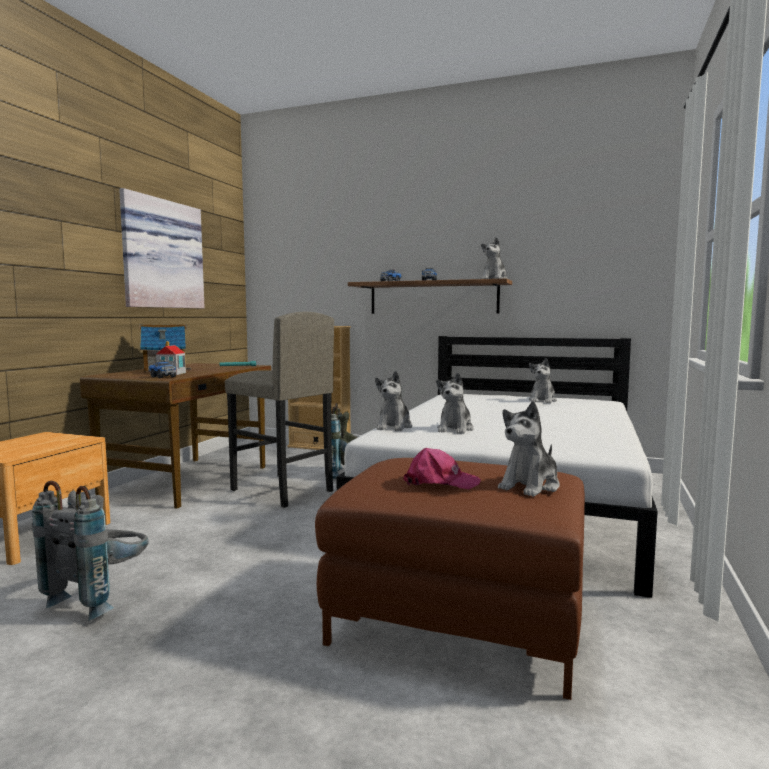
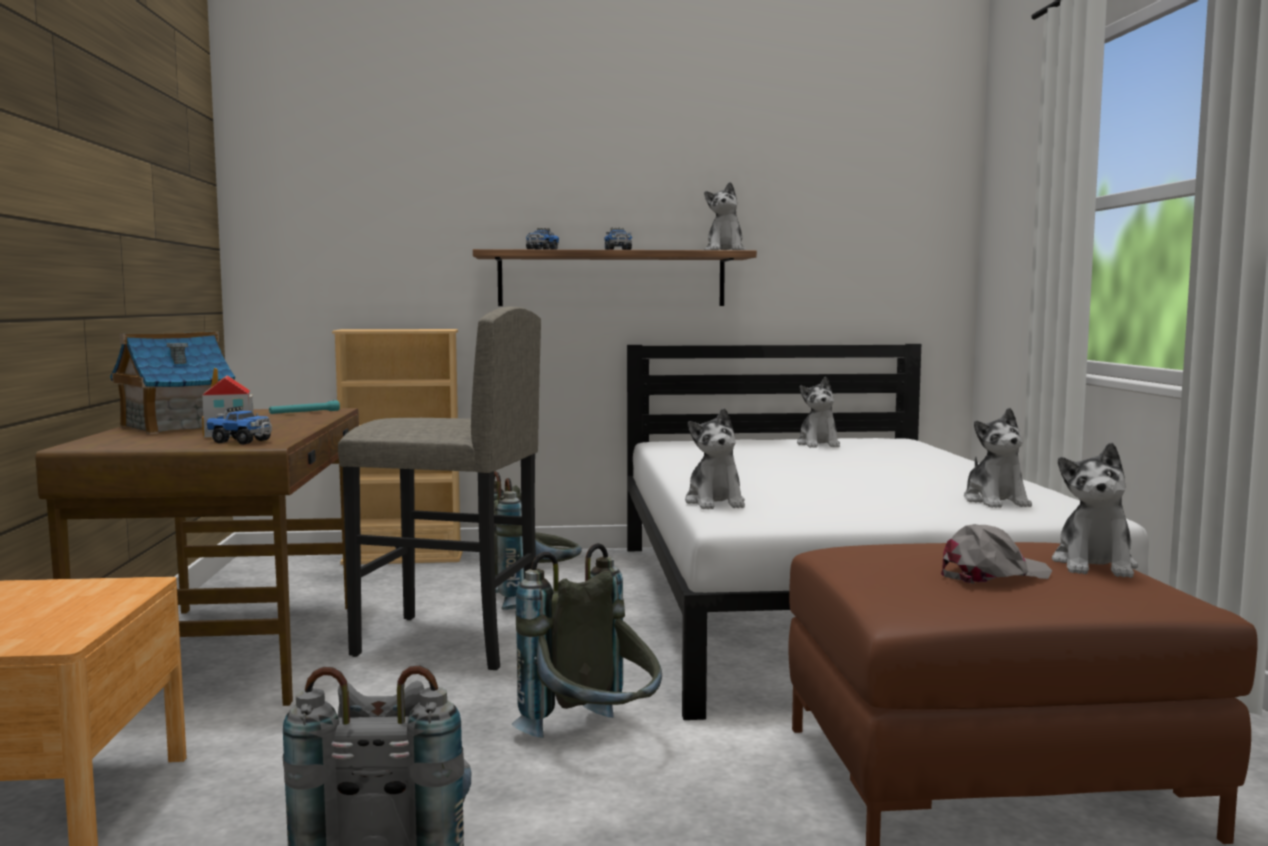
camera: 25 degrees left, 0 degrees up
picture [119,188,205,308] -> none
pink cap [403,448,481,489] -> grey cap [941,524,1052,584]
plush toy [436,373,474,434] -> plush toy moved to [964,408,1032,508]
none -> grey backpack [512,543,662,738]

